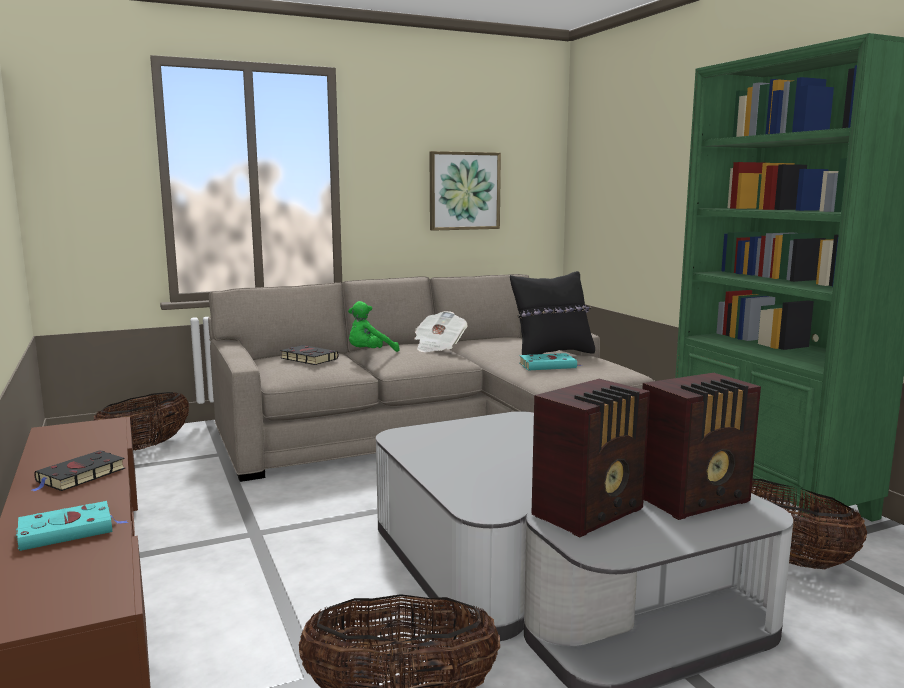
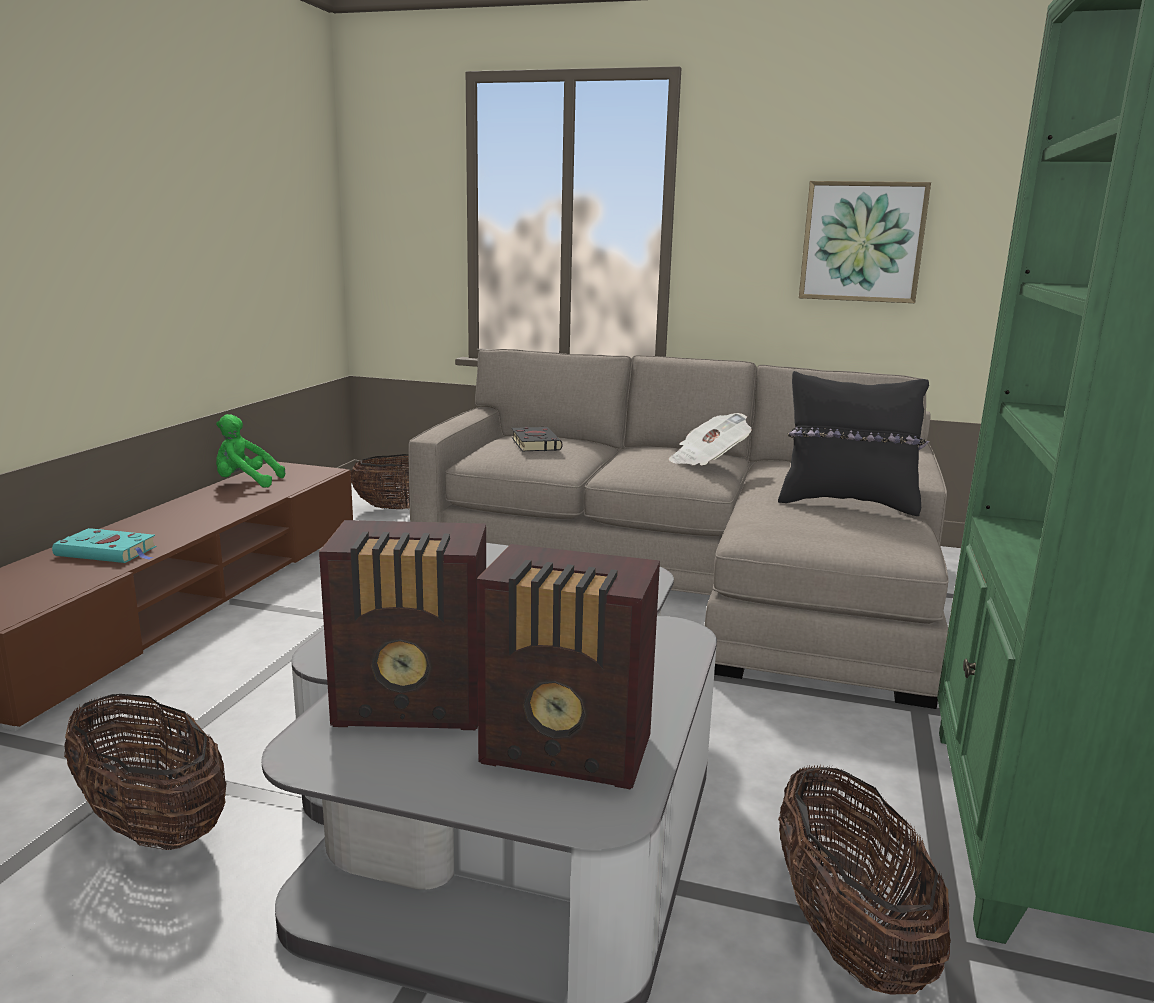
camera: 40 degrees right, 5 degrees up
black book [32,450,125,492] -> none
green plush toy [348,301,400,352] -> green plush toy moved to [216,414,285,488]
turquoise book [520,353,582,370] -> none

